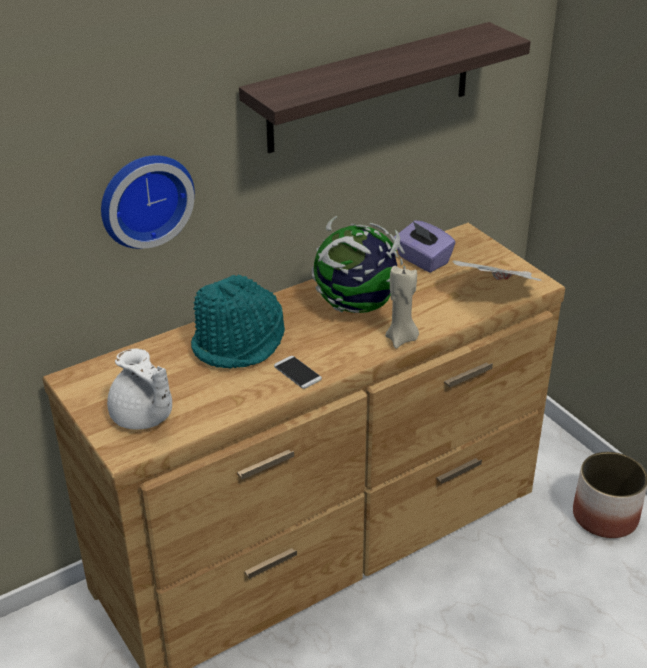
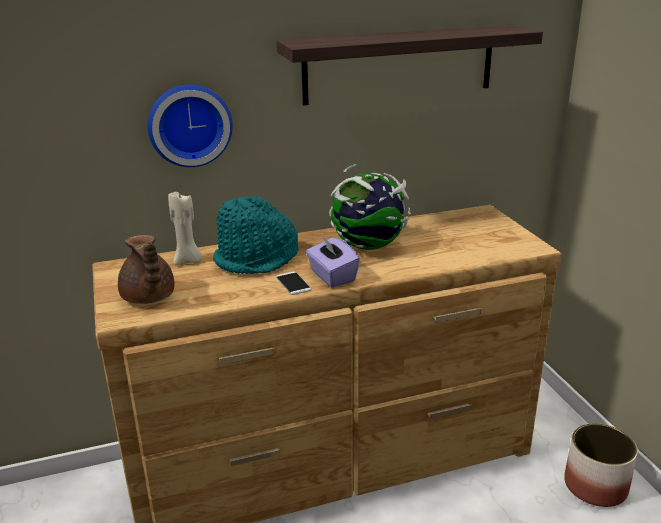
camera: 15 degrees right, 10 degrees down
white teapot [107,349,172,430] -> brown teapot [118,235,174,304]
beige candle [385,266,419,349] -> beige candle moved to [168,192,202,265]
purple tissue box [394,220,456,273] -> purple tissue box moved to [306,235,360,287]
newspaper [452,260,541,281] -> none

